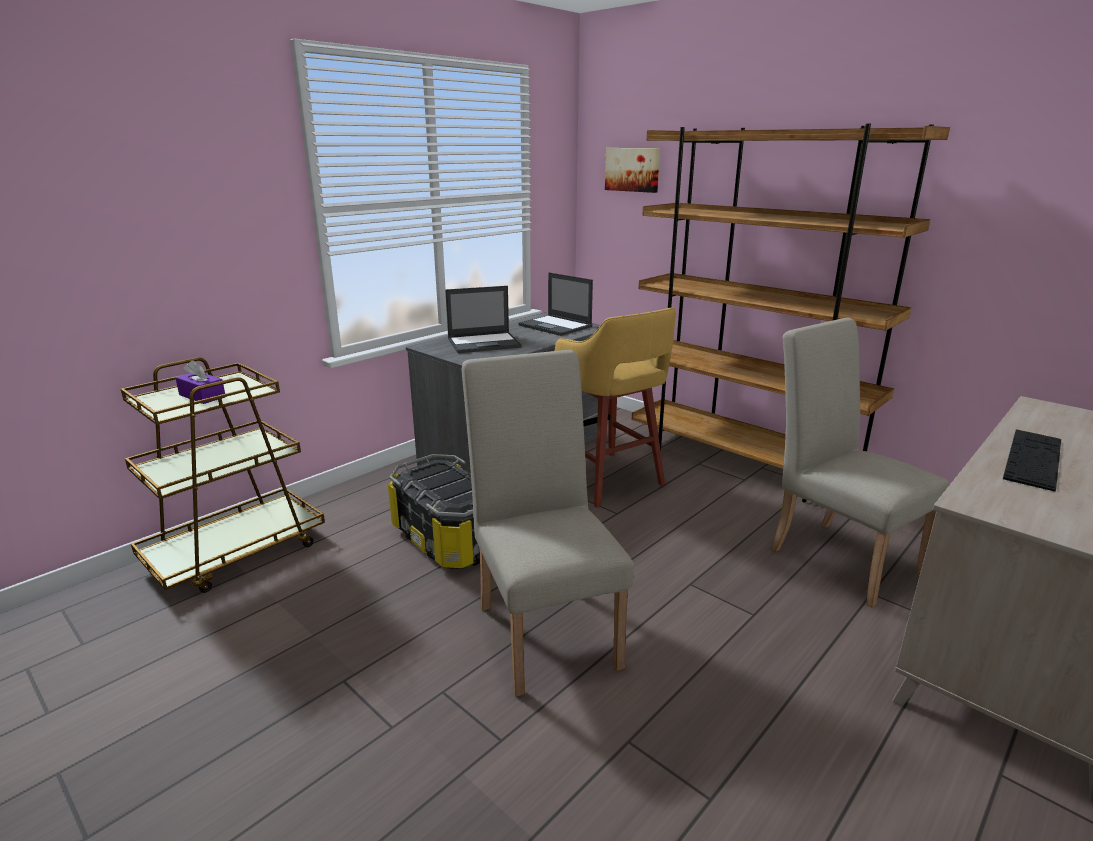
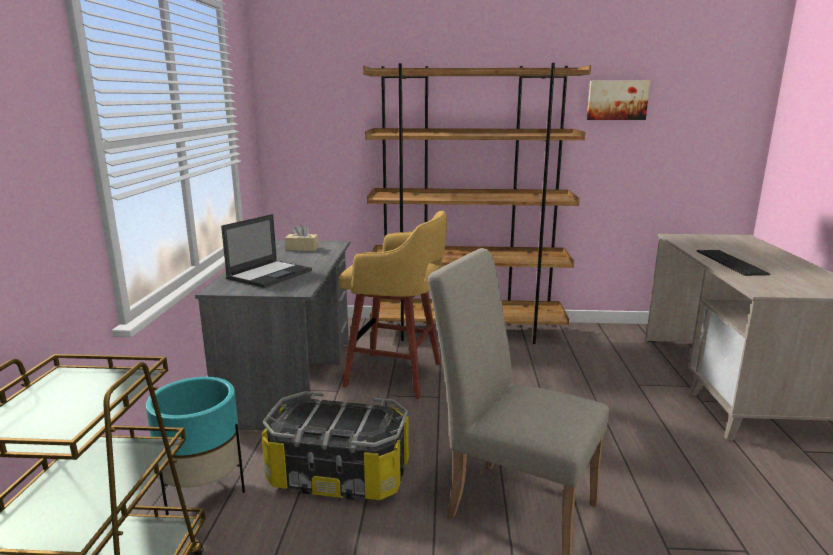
camera: 40 degrees left, 5 degrees down
purple tissue box [175,360,225,404] -> none
laptop [518,272,593,336] -> beige tissue box [285,224,319,251]
picture [605,148,660,193] -> picture moved to [587,81,650,120]
beige chair [771,317,950,608] -> none
none -> turquoise planter [146,377,245,515]

